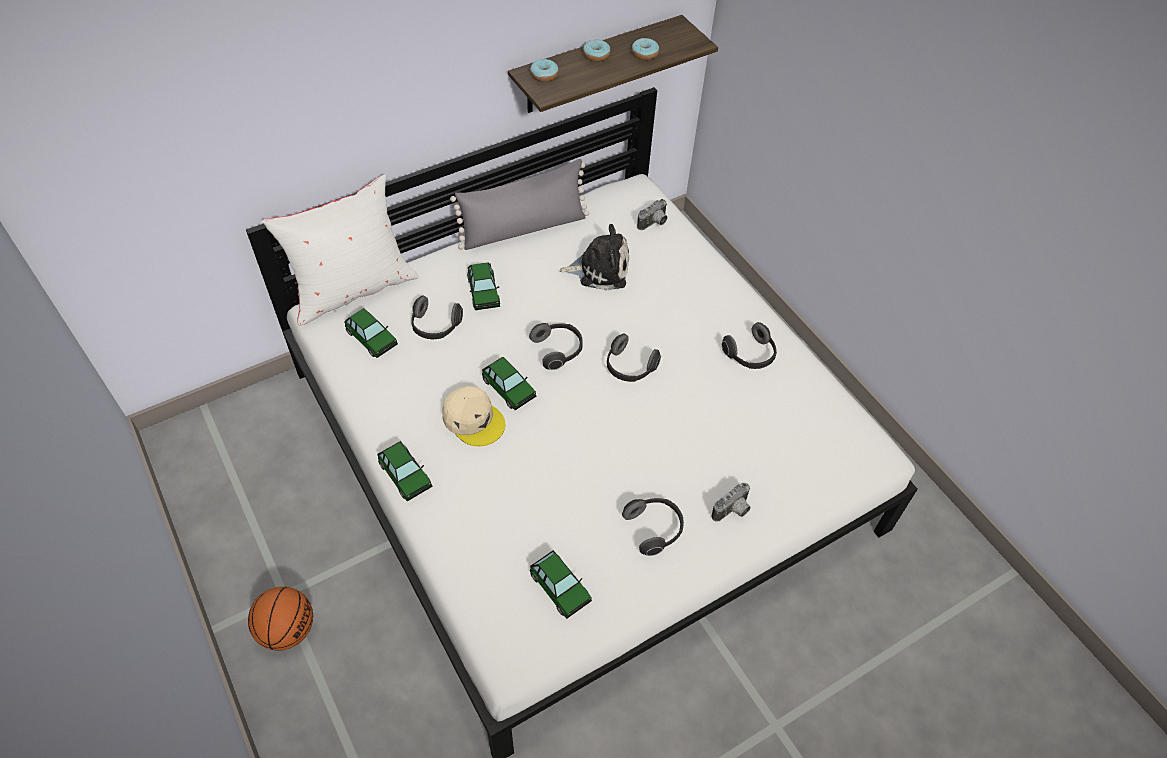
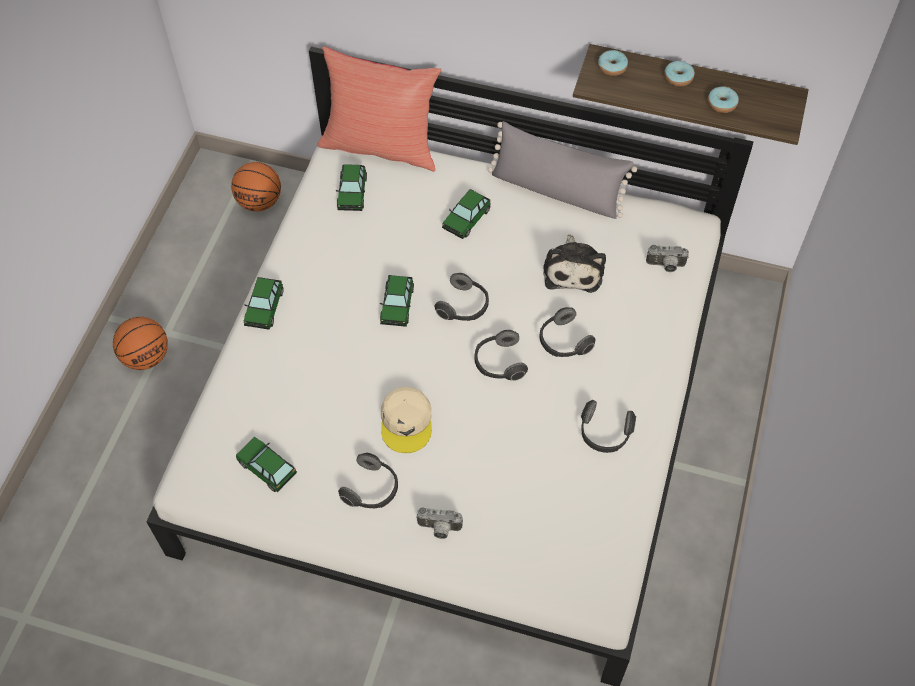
camera: 50 degrees right, 5 degrees up
white pillow [261,174,419,326] -> red pillow [317,47,441,172]
headphones [411,296,463,339] -> headphones moved to [540,307,596,357]
beige cap [442,386,505,446] -> beige cap moved to [381,387,432,453]
toy car [530,550,592,619] -> toy car turned 120 degrees clockwise [236,437,297,492]
plush toy [559,224,629,291] -> plush toy turned 45 degrees clockwise [543,234,606,293]
none -> basketball [231,162,281,211]

